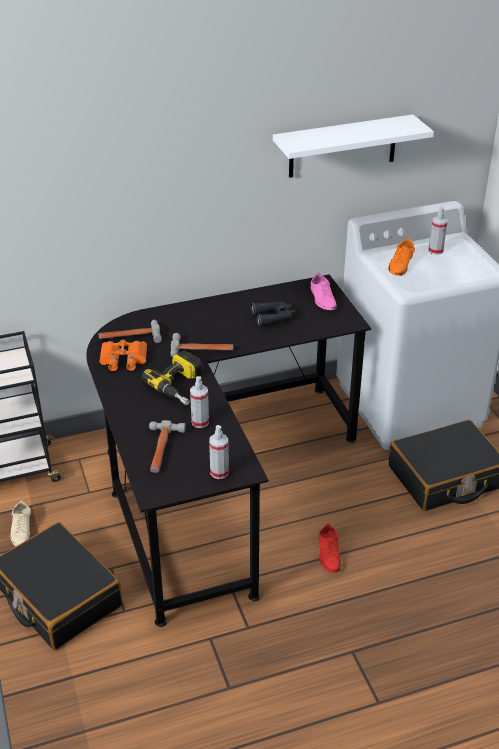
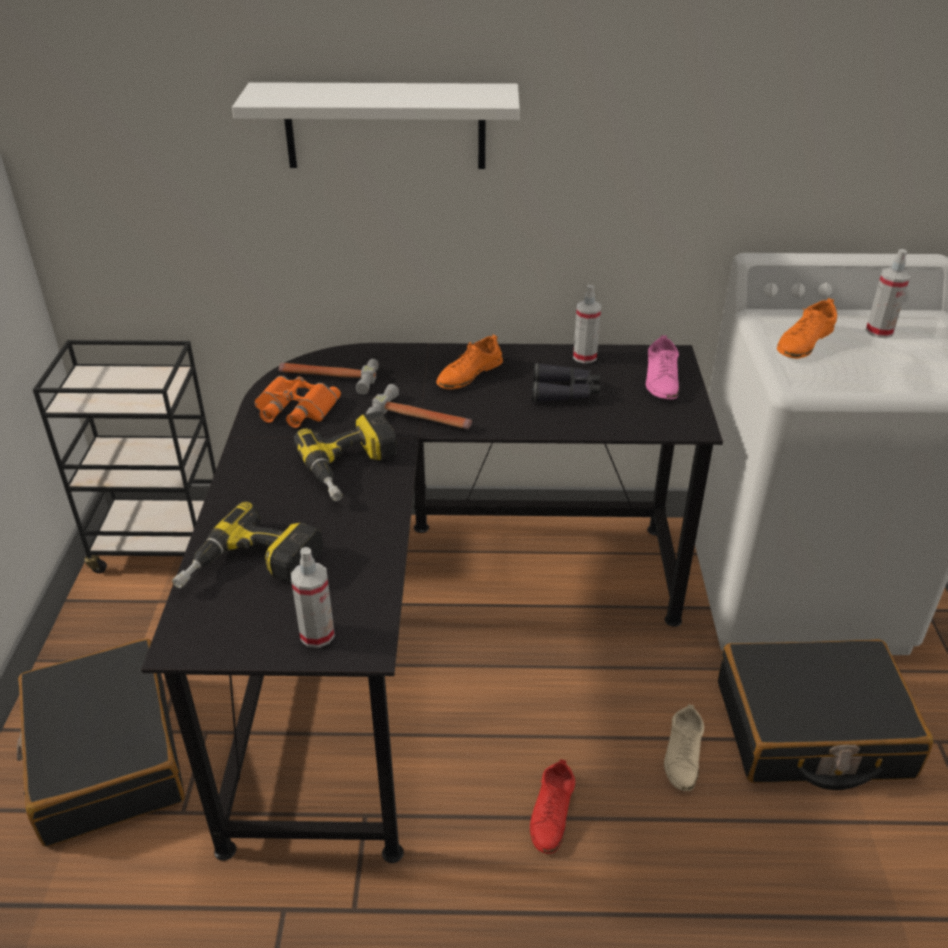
camera: 20 degrees right, 0 degrees up
beige shoe [10,500,31,546] -> beige shoe moved to [664,704,704,791]
hammer [149,420,186,473] -> power drill [172,502,323,588]
spray bottle [190,376,209,428] -> spray bottle moved to [573,285,601,363]
white shelf [273,114,434,178] -> white shelf moved to [232,82,520,169]
none -> orange shoe [436,334,503,389]

